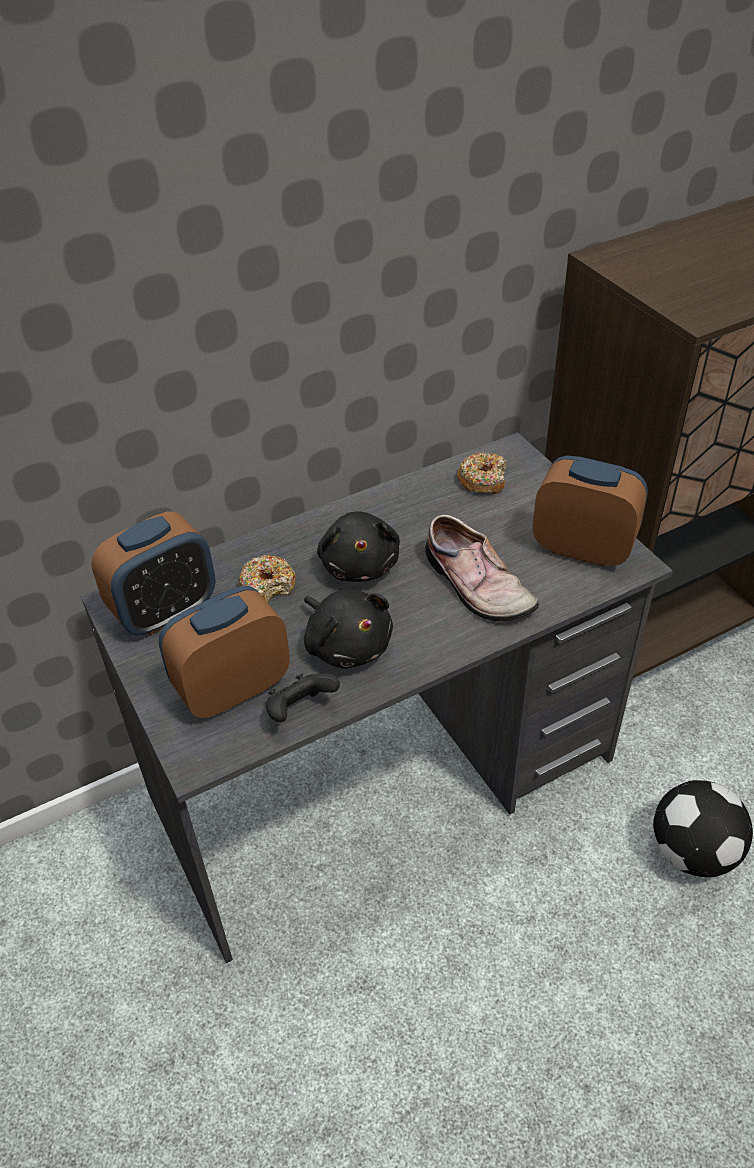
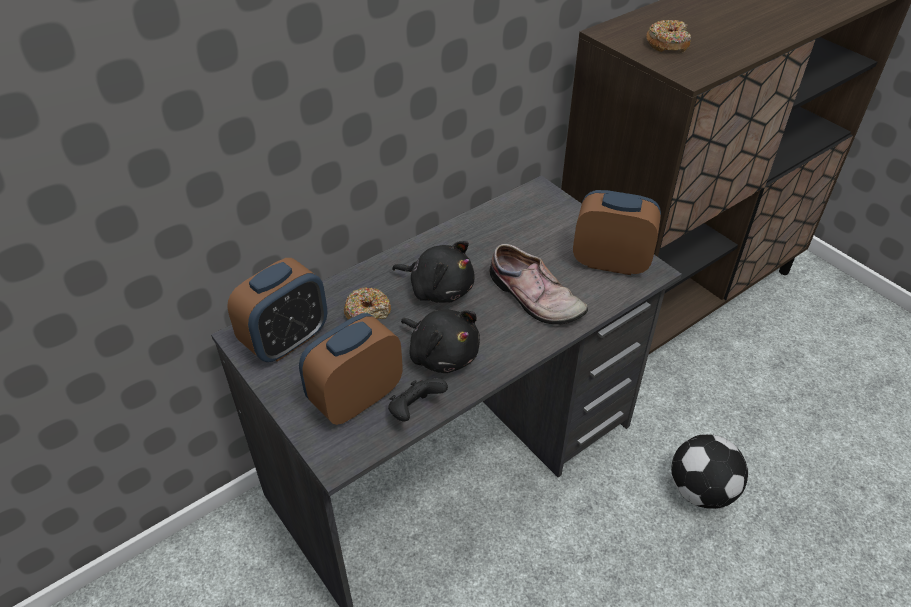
camera: 10 degrees left, 0 degrees up
black plush toy [317,511,400,582] -> black plush toy turned 45 degrees counterclockwise [392,241,475,303]
donut [457,453,507,494] -> donut moved to [646,20,691,53]

